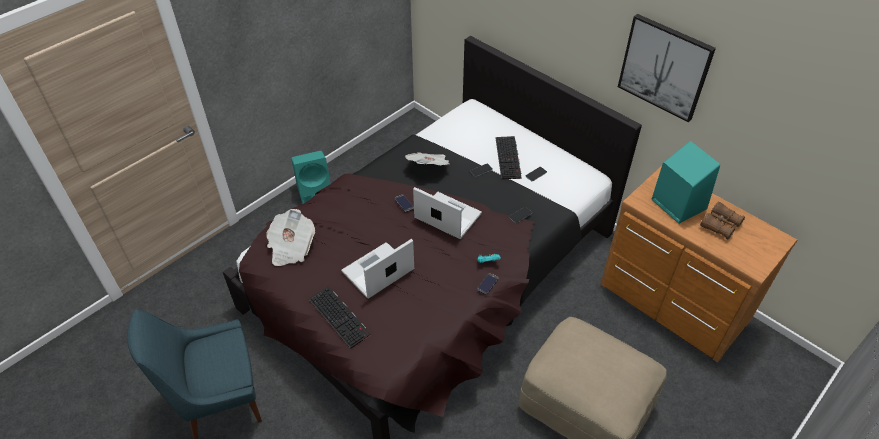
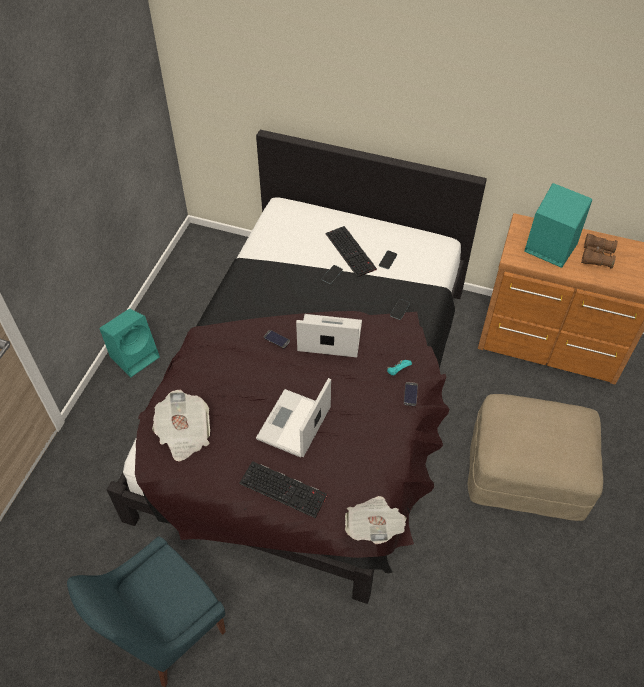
camera: 25 degrees left, 5 degrees up
newspaper [405,152,450,165] -> newspaper moved to [345,496,407,544]
picture [618,14,716,122] -> none

